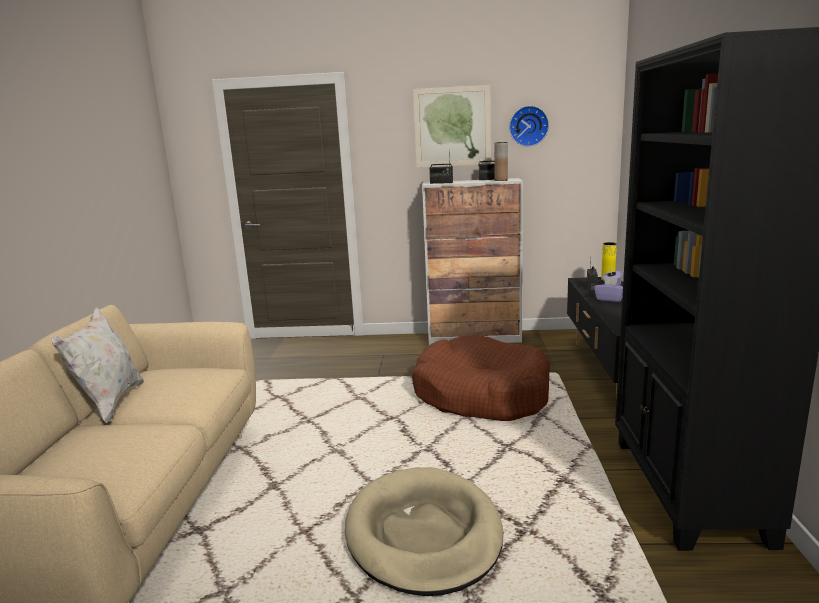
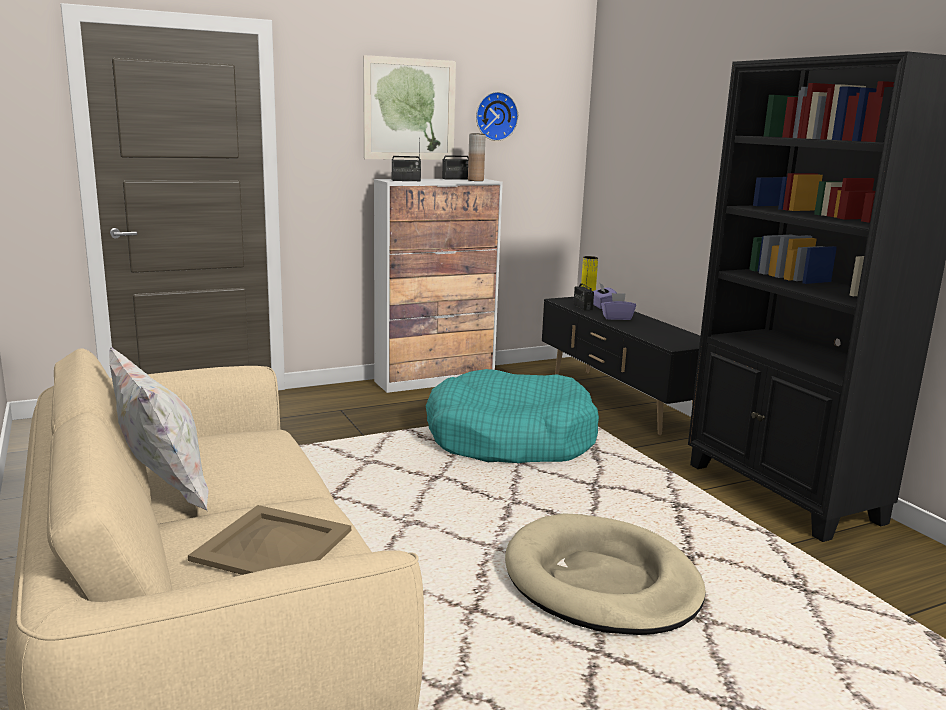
camera: 30 degrees left, 0 degrees up
brown dog bed [412,335,550,421] -> turquoise dog bed [426,369,599,463]
none -> beige tray [188,505,351,575]

